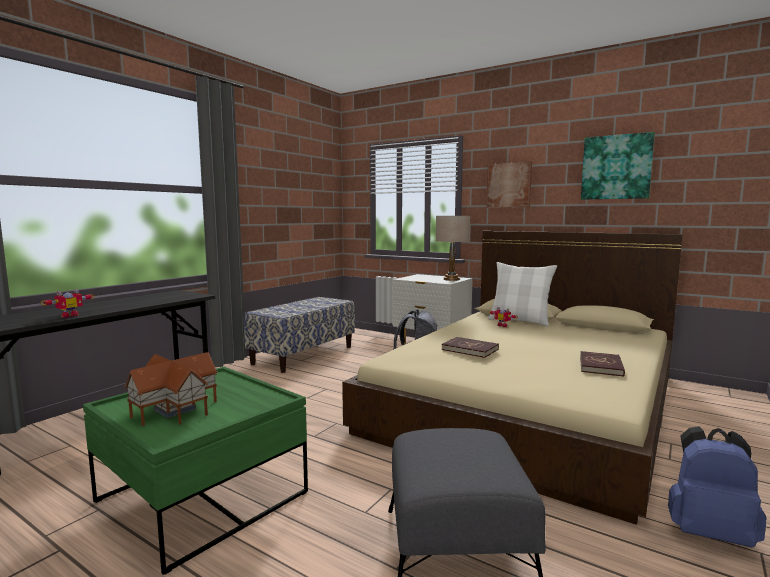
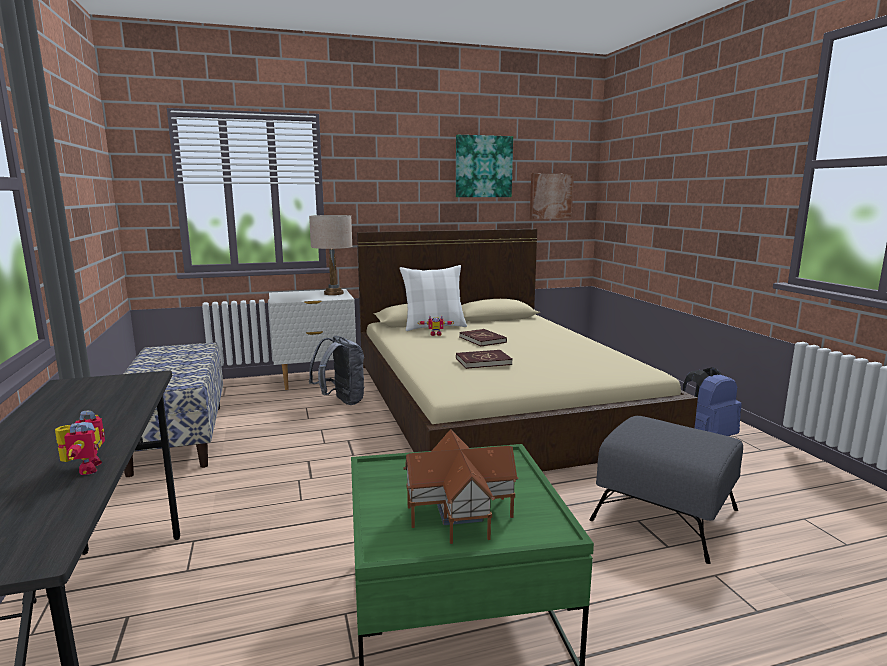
camera: 50 degrees left, 5 degrees up
picture [486,161,532,208] -> picture moved to [530,173,574,220]
red book [580,351,625,377] -> red book moved to [459,329,507,346]

